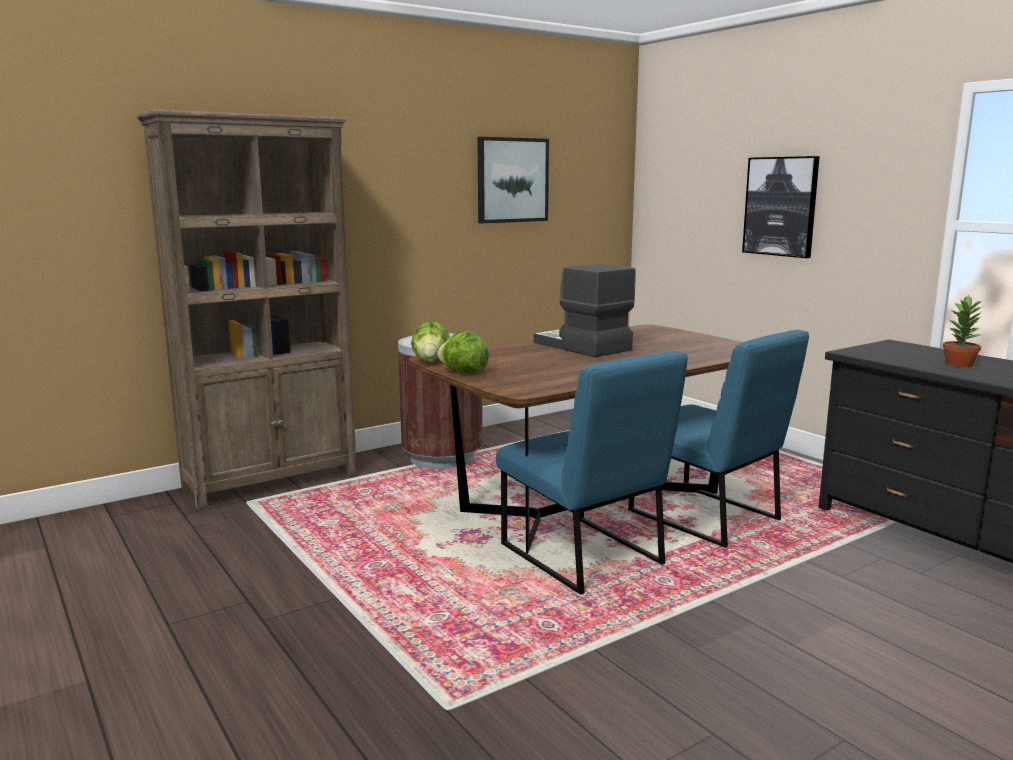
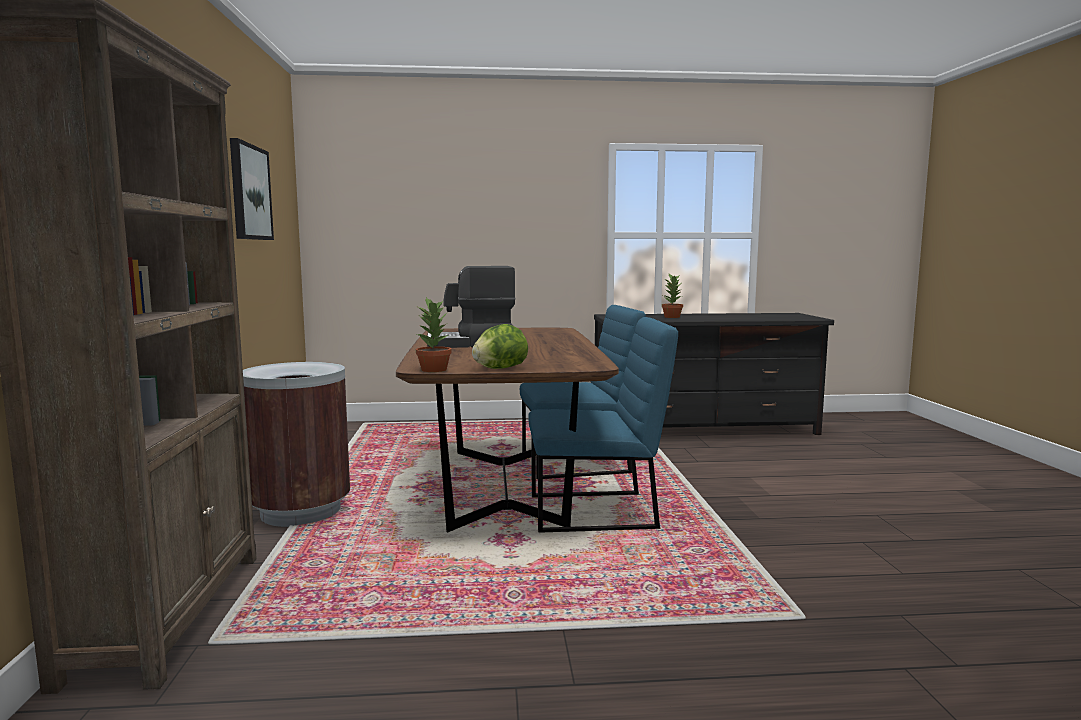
camera: 60 degrees left, 5 degrees down
lettuce [411,321,450,363] -> potted plant [416,297,452,372]
picture [742,156,820,258] -> none

